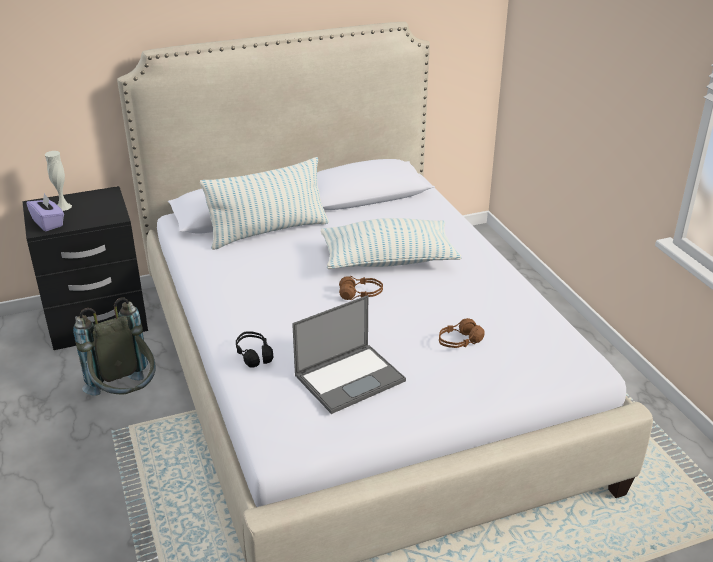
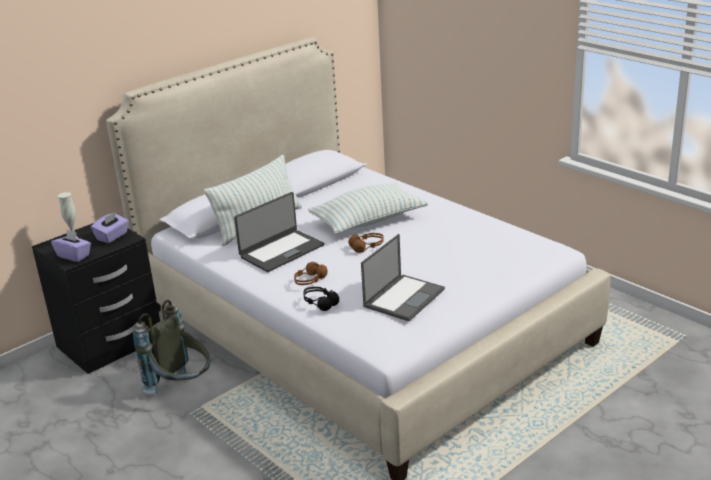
camera: 20 degrees left, 5 degrees down
brown headphones [439,318,485,348] -> brown headphones moved to [294,262,328,285]
none -> purple tissue box [91,212,129,243]
none -> laptop [234,192,324,272]

